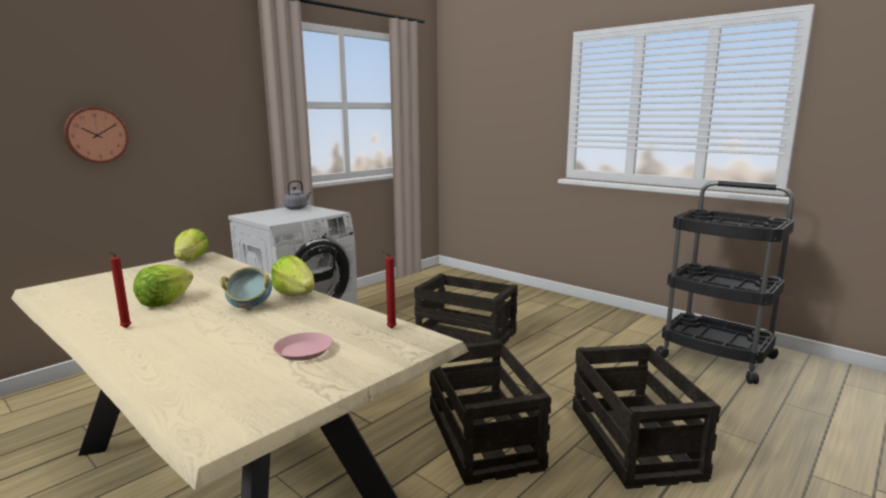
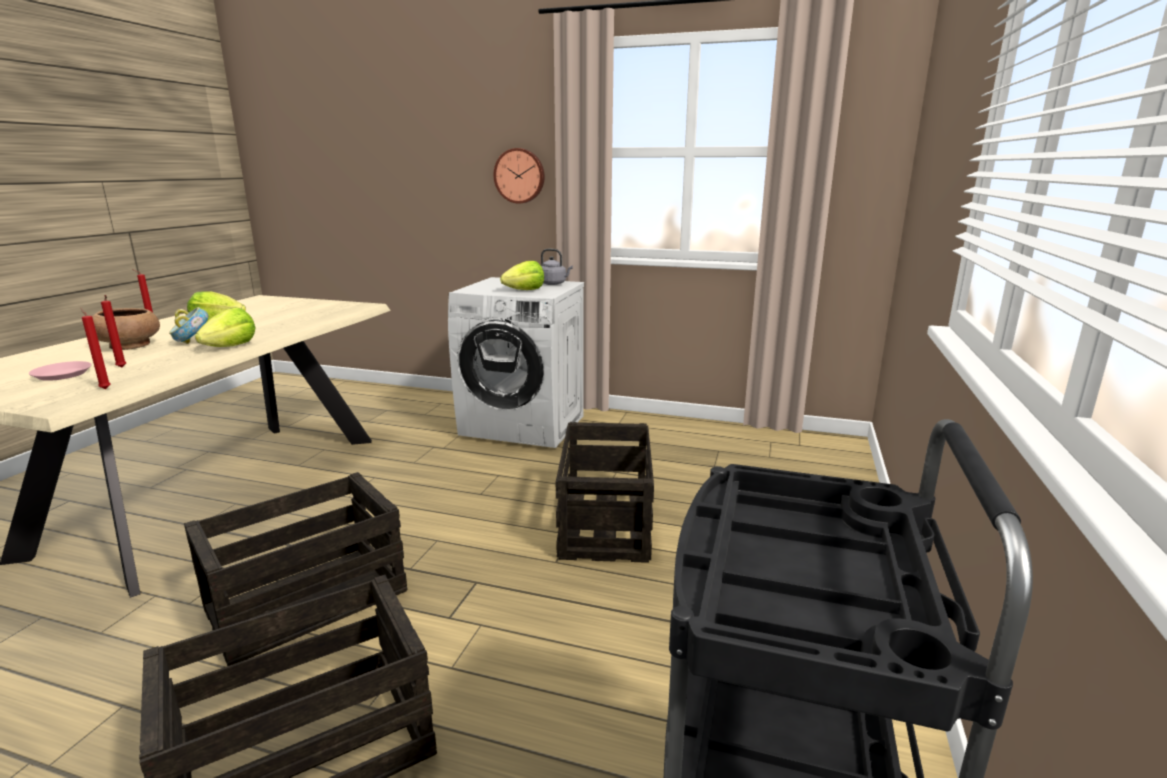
camera: 65 degrees right, 5 degrees up
wall clock [63,107,129,163] -> wall clock moved to [494,148,545,204]
lettuce [174,228,209,261] -> lettuce moved to [500,261,544,290]
none -> brown bowl [92,308,160,350]
none -> red candle [101,295,126,368]

